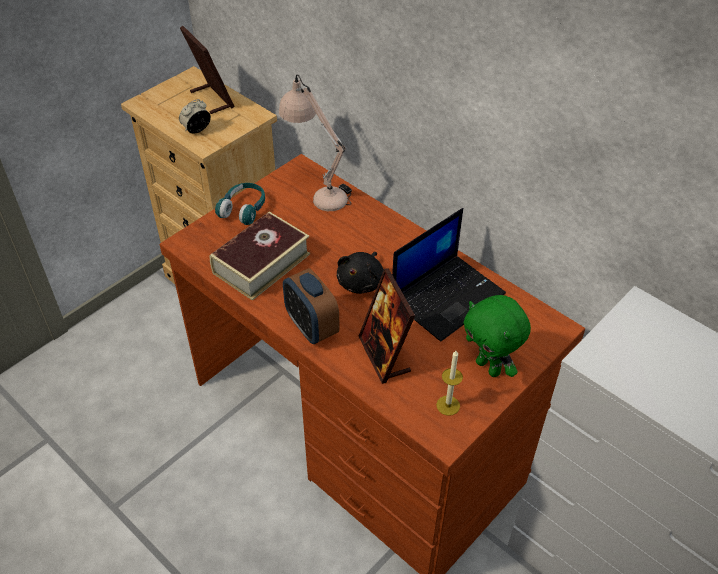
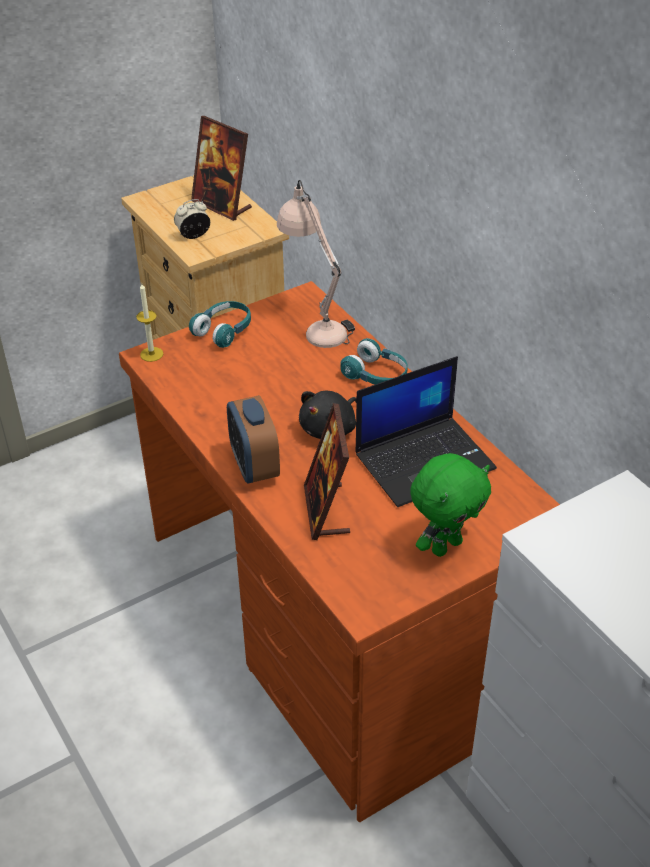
camera: 15 degrees right, 5 degrees down
picture frame [180,26,235,114] -> picture frame turned 150 degrees clockwise [191,116,252,221]
book [210,211,310,301] -> none
candle [436,351,463,416] -> candle moved to [136,283,163,362]
green plush toy [464,295,531,377] -> green plush toy turned 105 degrees counterclockwise [410,453,491,557]
none -> turquoise headphones [340,338,408,385]

